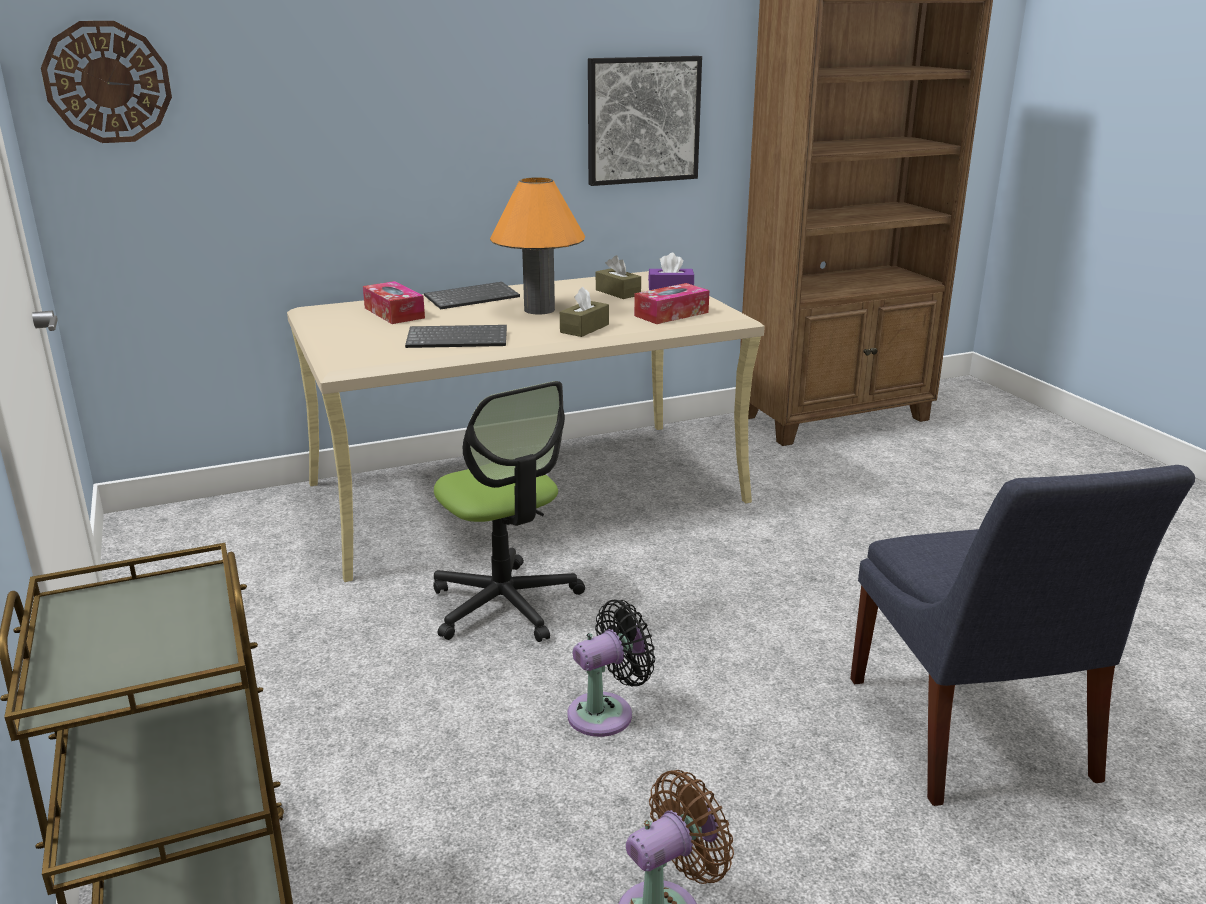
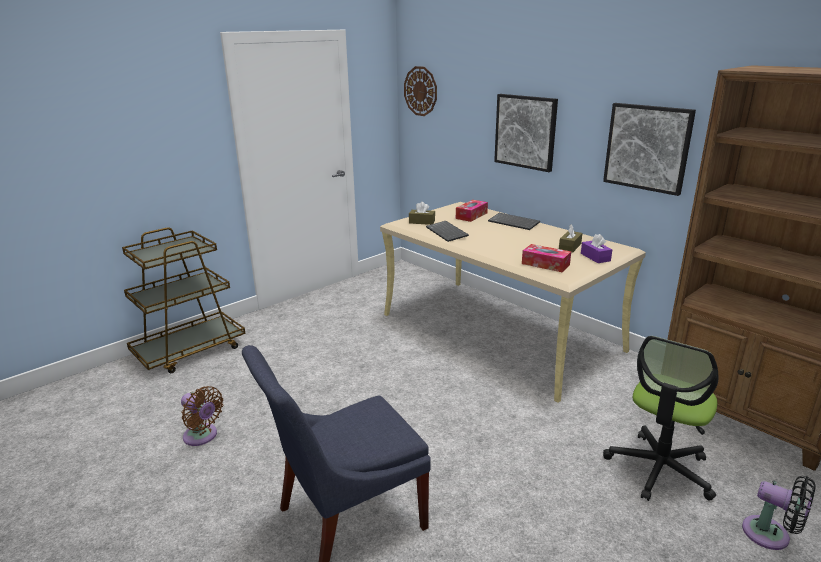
camera: 70 degrees right, 0 degrees up
office chair [433,381,585,642] -> office chair moved to [603,336,718,501]
orange table lamp [490,177,585,315] -> none
brown tissue box [560,287,609,337] -> brown tissue box moved to [409,202,435,225]
black fan [567,600,655,737] -> black fan moved to [742,476,816,550]
none -> picture [494,94,558,172]

